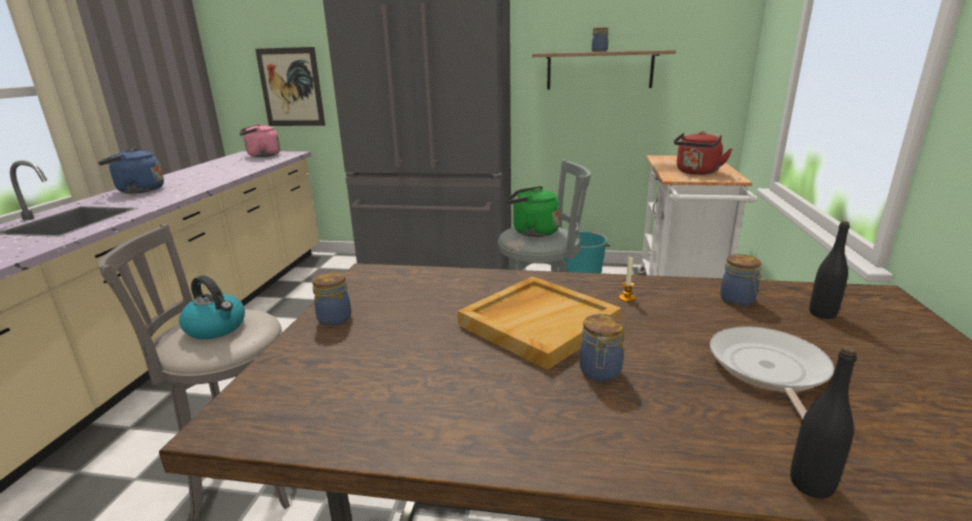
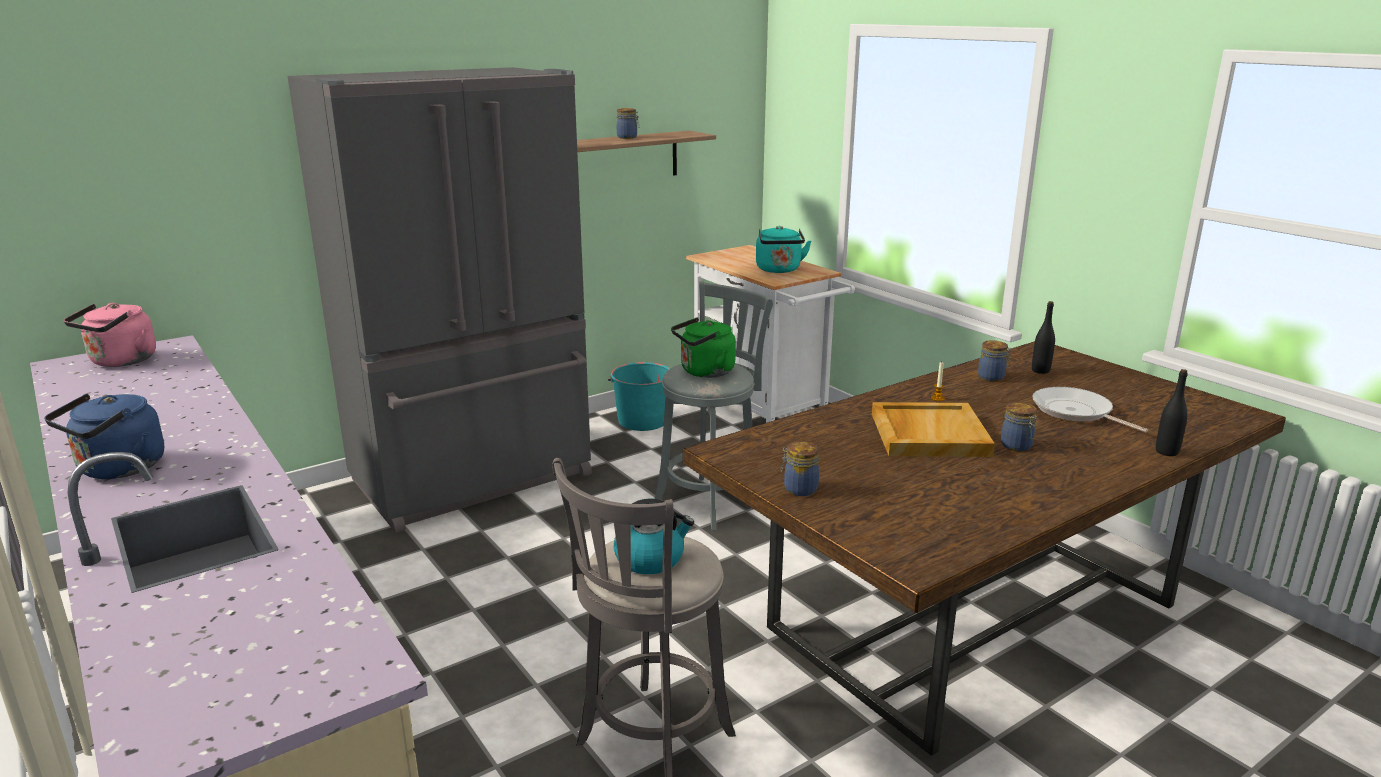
camera: 45 degrees left, 0 degrees up
picture [255,47,325,126] -> none
red kettle [674,131,732,175] -> turquoise kettle [756,226,811,273]

